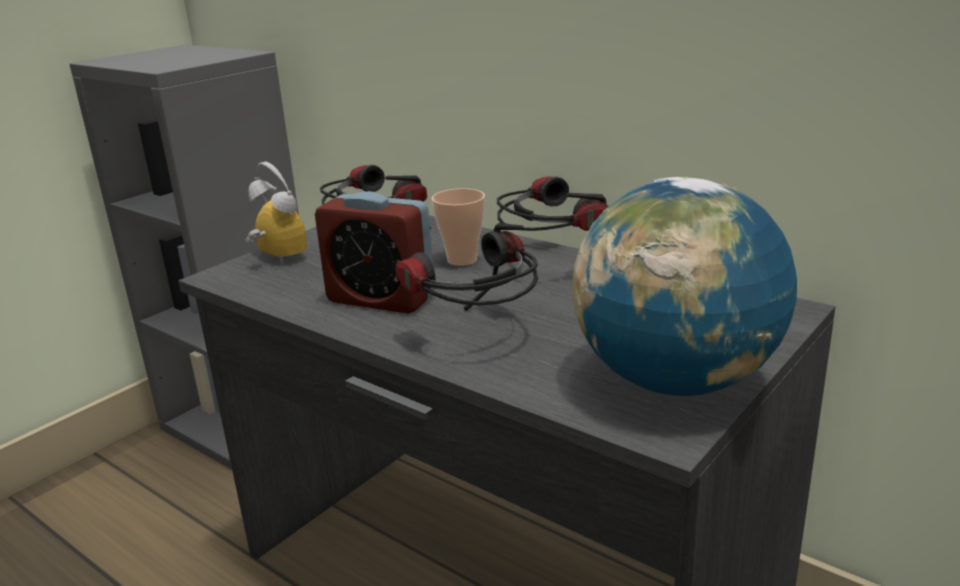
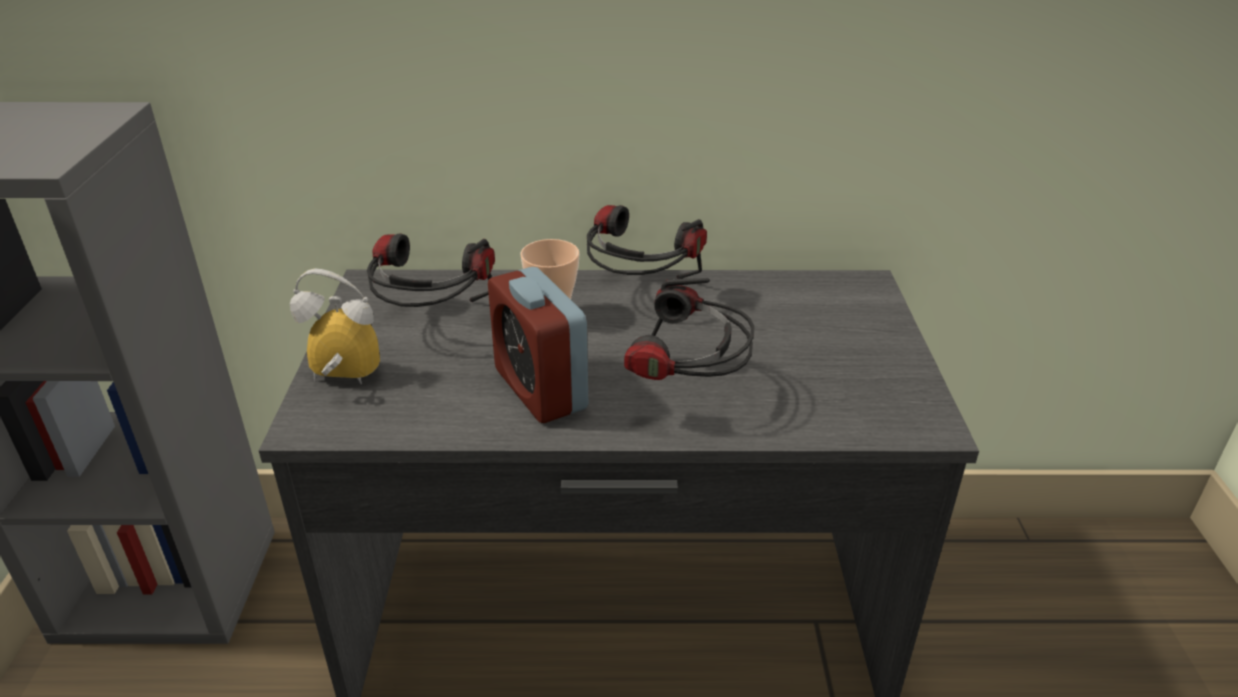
camera: 40 degrees left, 10 degrees up
alarm clock [315,191,435,314] -> alarm clock turned 75 degrees clockwise [488,267,588,423]
globe [572,177,797,396] -> none

